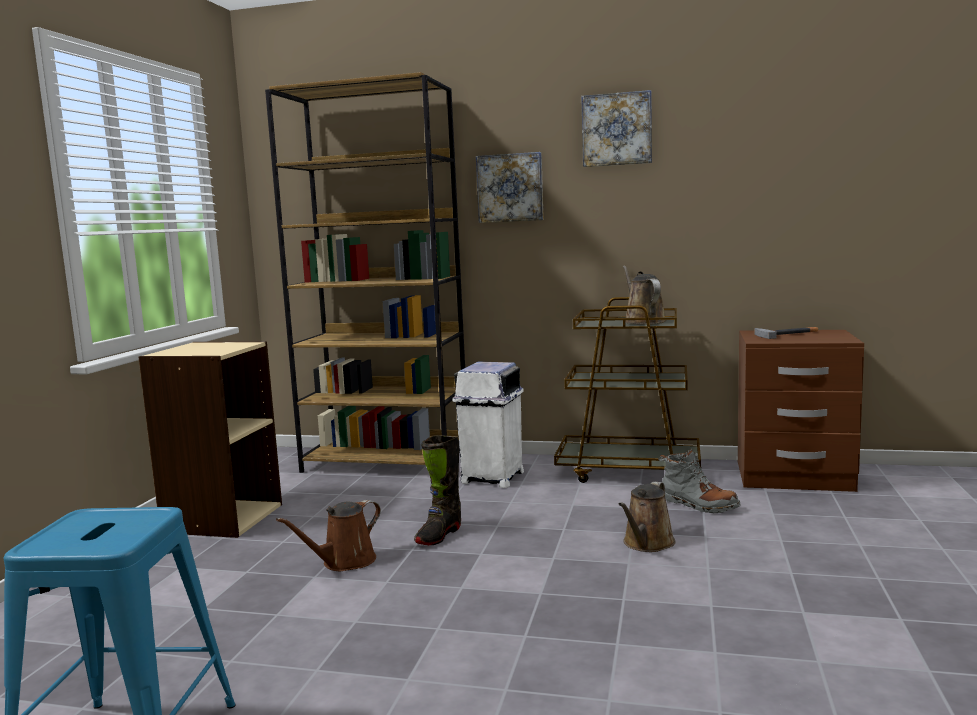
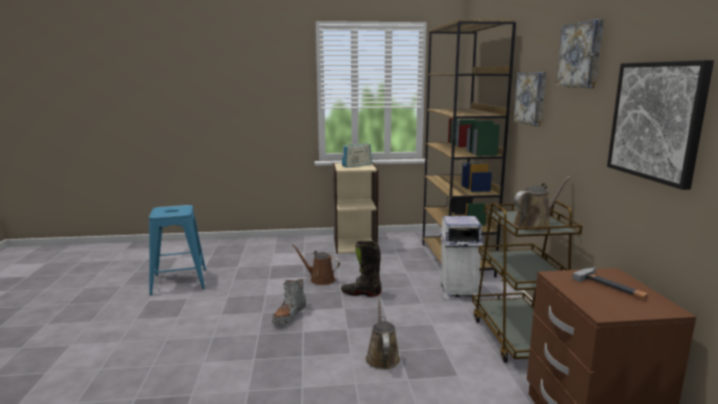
camera: 70 degrees right, 5 degrees up
brown watering can [618,482,676,552] -> brown watering can turned 75 degrees clockwise [366,297,400,370]
grey boot [658,449,741,514] -> grey boot moved to [272,279,306,325]
none -> radio [342,140,372,168]
none -> picture [607,60,714,190]

